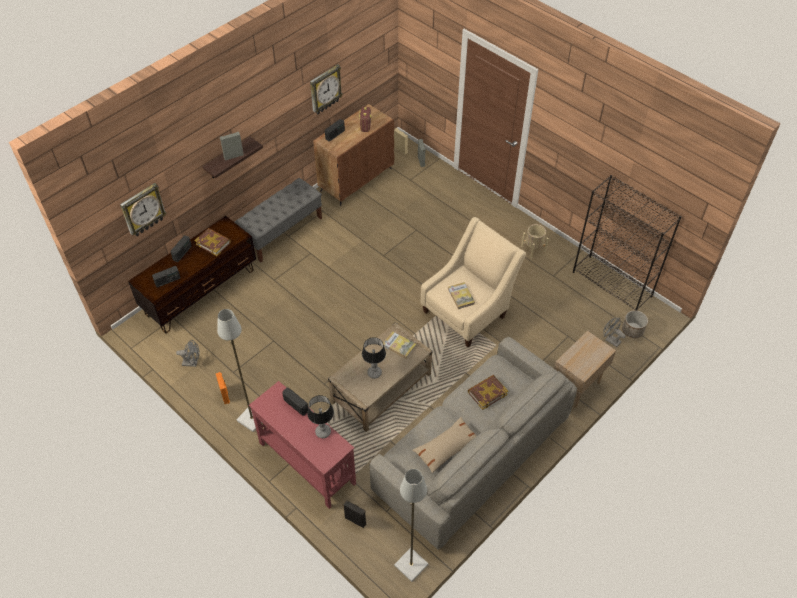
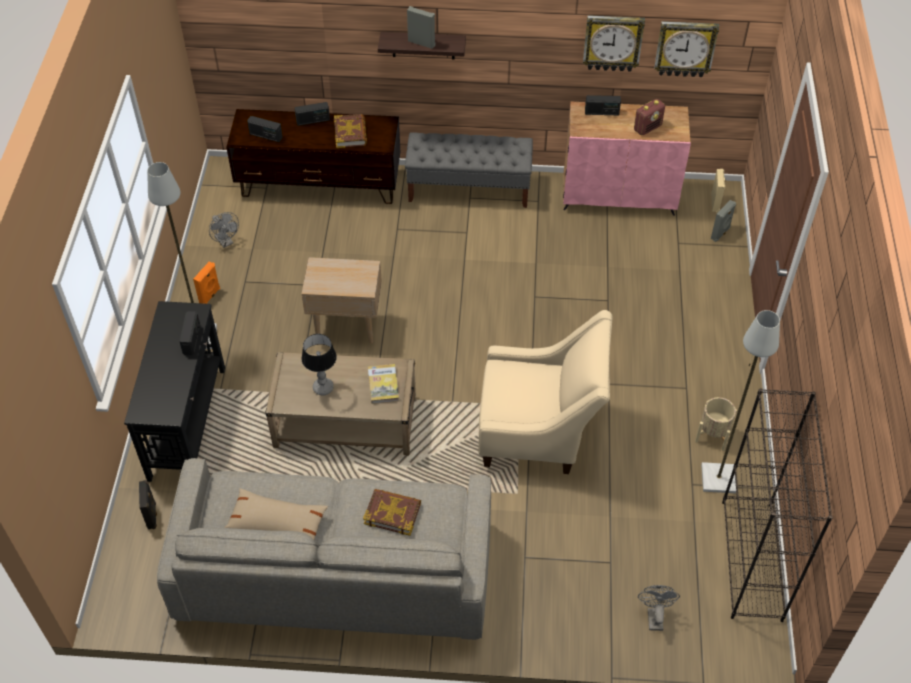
camera: 50 degrees right, 0 degrees up
wall clock [120,183,166,236] -> wall clock moved to [654,21,719,77]
red console table [249,381,356,509] -> black console table [124,301,225,482]
table lamp [307,395,334,438] -> none
brown cabinet [313,104,394,206] -> pink cabinet [563,102,691,216]
grey floor lamp [394,469,428,582] -> grey floor lamp moved to [701,310,780,493]
book [448,282,475,309] -> none
beige side table [554,331,616,408] -> beige side table moved to [302,257,382,344]
planter [622,310,648,338] -> none

